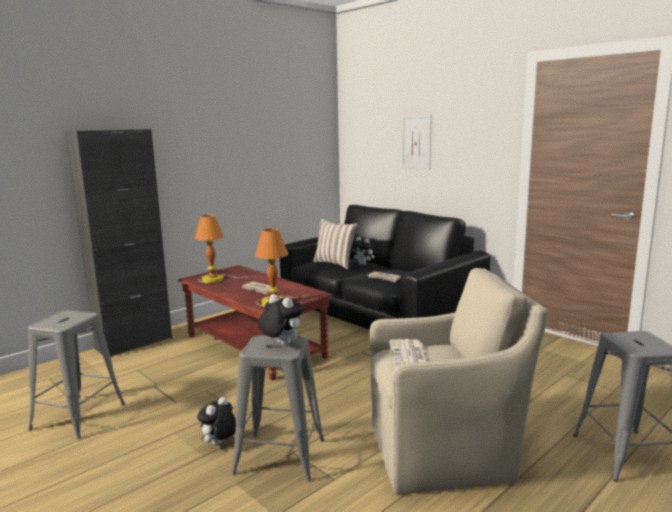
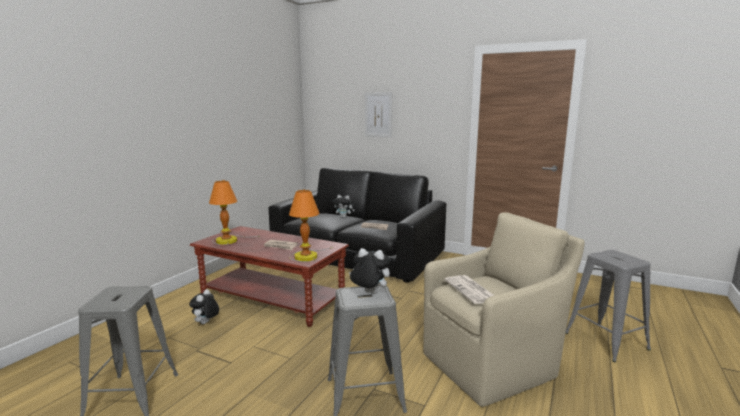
camera: 20 degrees left, 0 degrees up
black cabinet [65,129,172,356] -> none
plush toy [197,397,236,445] -> plush toy moved to [189,289,219,324]
pillow [313,219,358,269] -> none

